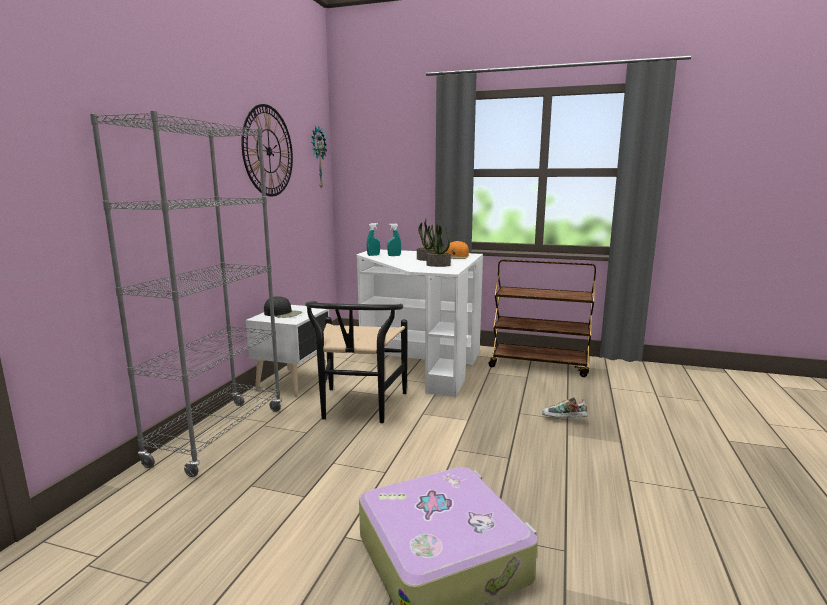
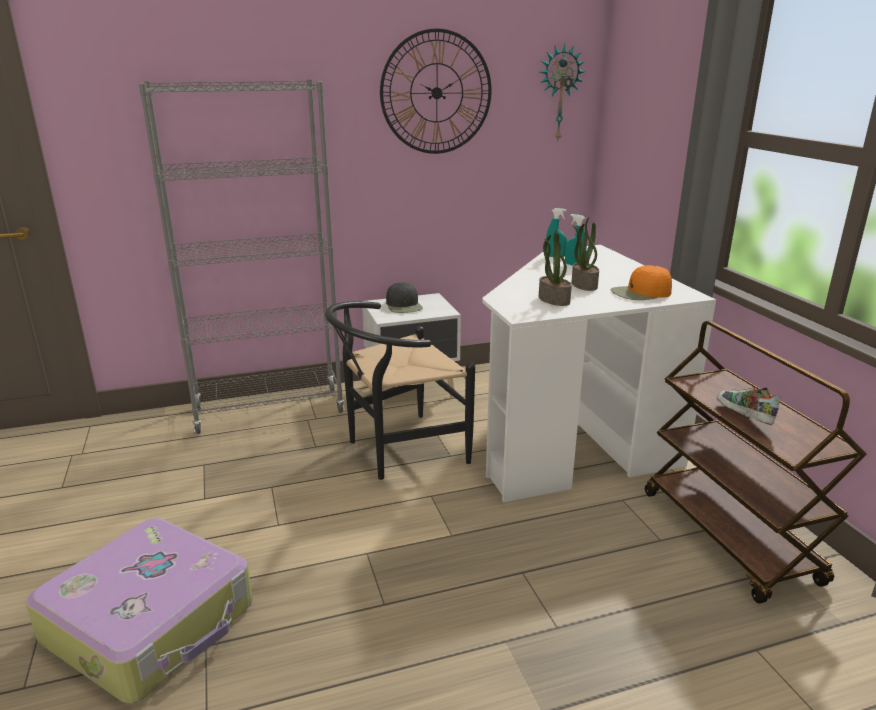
camera: 55 degrees right, 10 degrees up
shoe [542,397,588,418] -> shoe moved to [717,387,781,425]

